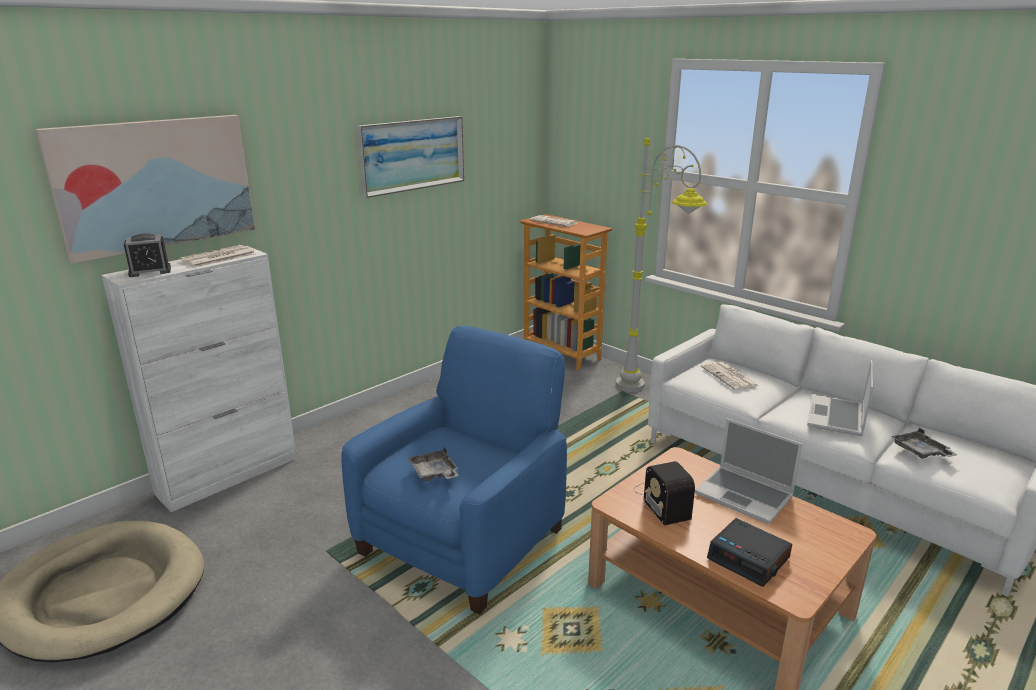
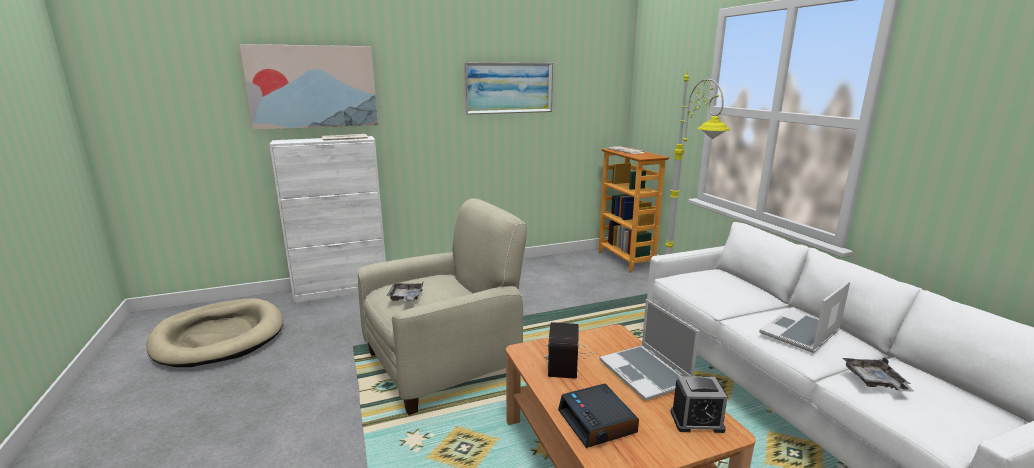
camera: 25 degrees right, 5 degrees down
alarm clock [124,233,171,277] -> alarm clock moved to [671,376,728,433]
blue armchair [341,326,567,614] -> beige armchair [358,199,527,415]
newspaper [701,362,758,390] -> none

